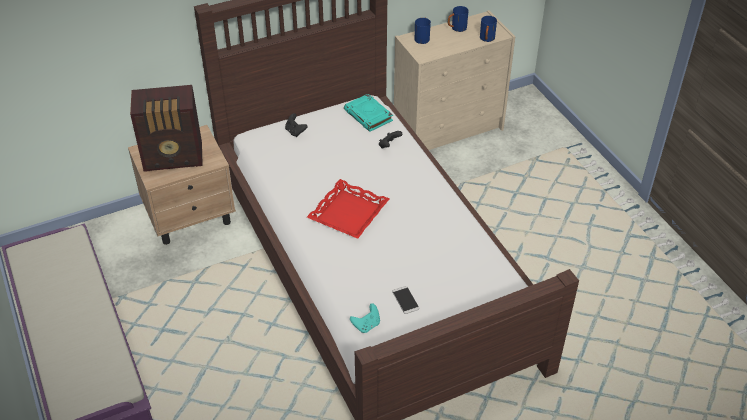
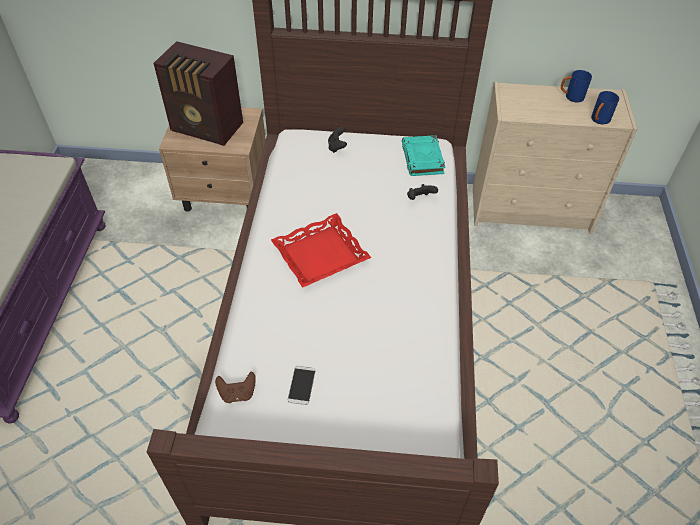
camera: 30 degrees right, 5 degrees up
turquoise game controller [350,303,380,333] -> brown game controller [215,372,256,403]
blue mug [415,18,431,44] -> none

